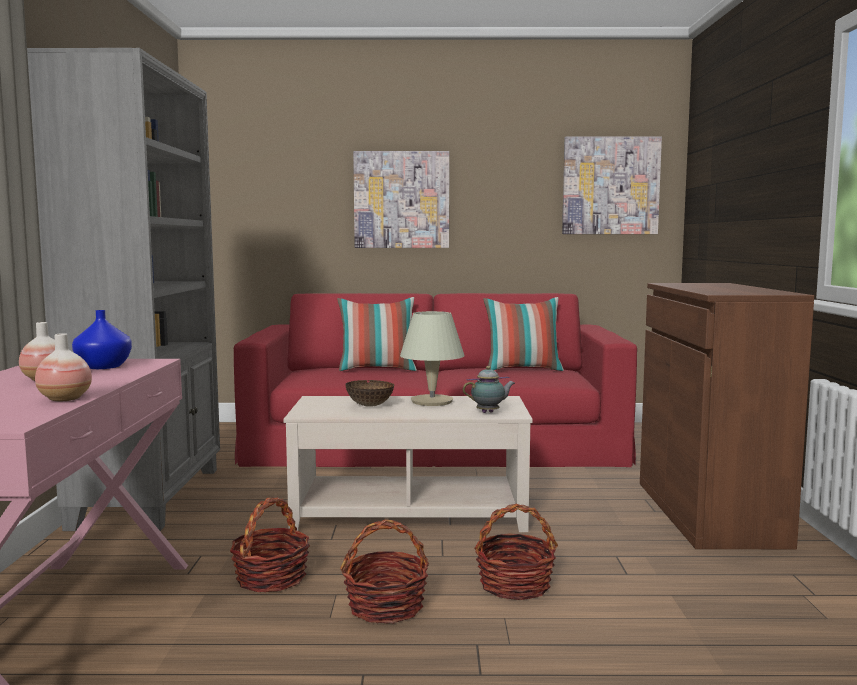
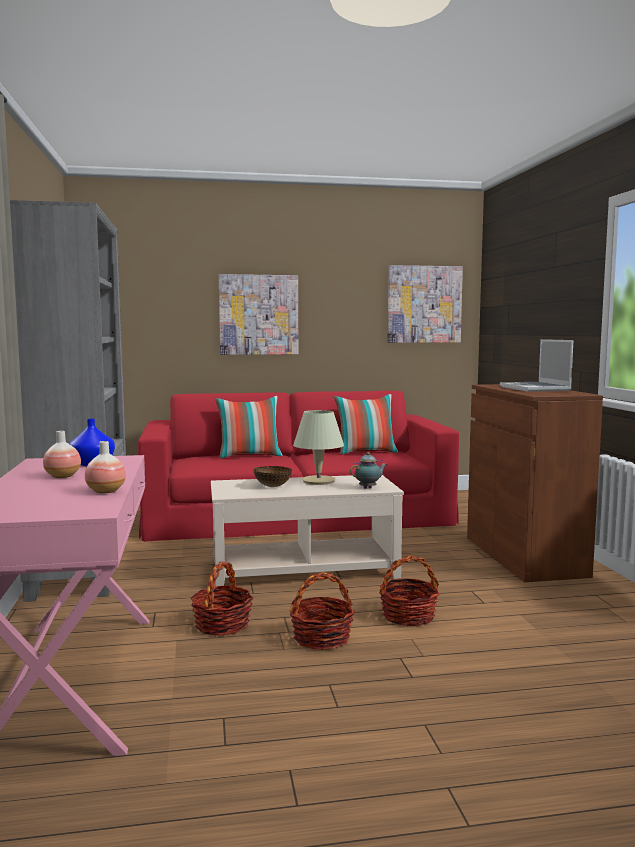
camera: 10 degrees left, 0 degrees up
none -> laptop [500,339,573,392]

